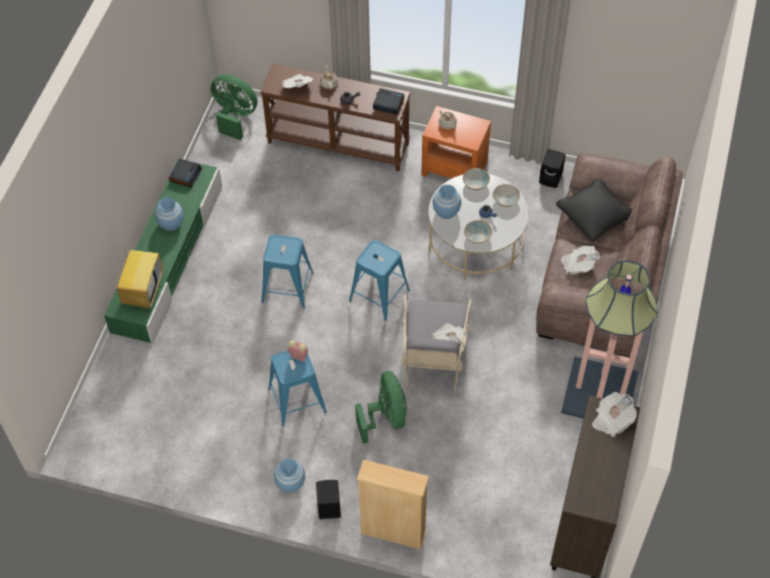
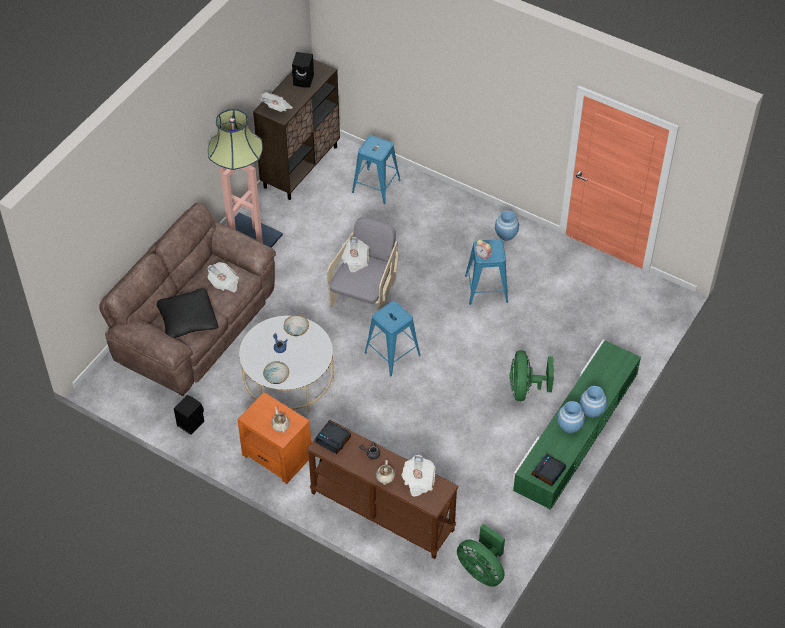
camera: 165 degrees left, 5 degrees down
television [117,239,163,308] -> none
blue stool [261,234,314,309] -> blue stool moved to [352,135,401,204]
black speaker [316,480,341,519] -> black speaker moved to [292,52,314,88]
green fan [355,371,407,444] -> green fan moved to [510,350,554,401]
beige bookcase [357,460,429,550] -> none
blue vase [432,185,461,219] -> blue vase moved to [580,386,607,418]
bowl [493,184,520,207] -> none

